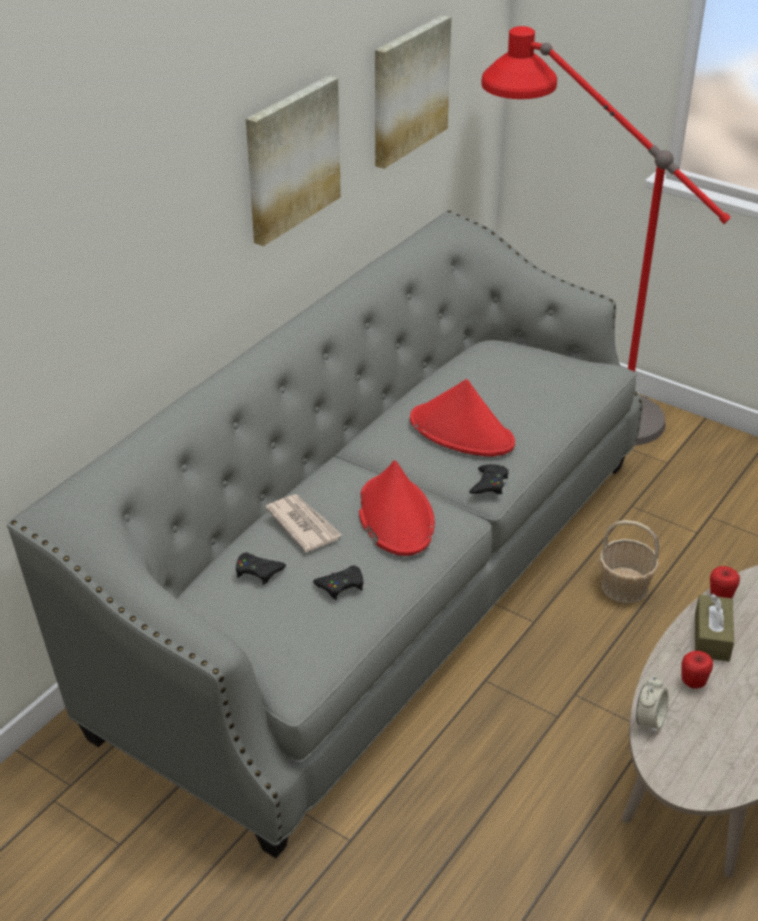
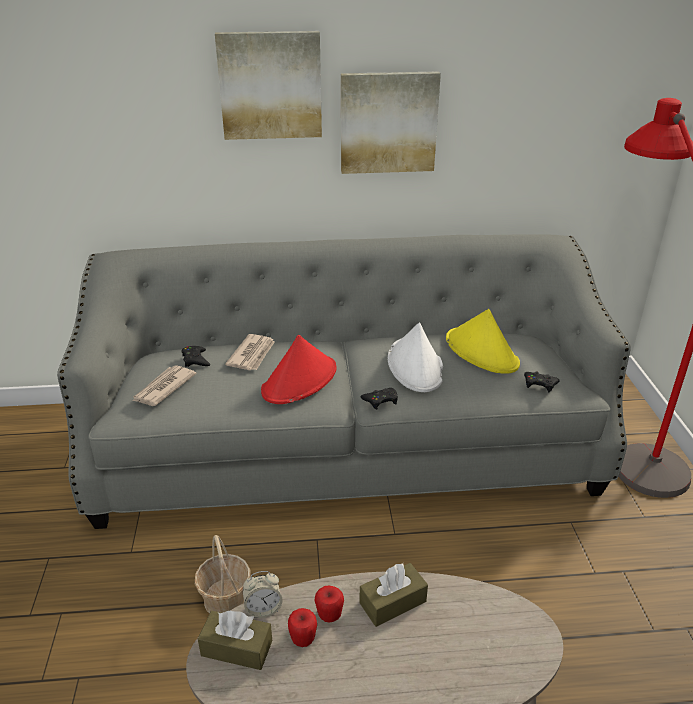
camera: 50 degrees right, 5 degrees down
black game controller [313,565,364,600] -> black game controller moved to [524,371,560,393]
picture [375,15,452,169] -> picture moved to [215,31,322,140]
red hat [410,379,515,457] -> white hat [388,322,443,392]
basket [600,520,660,603] -> basket moved to [195,535,251,613]
apple [710,566,740,598] -> apple moved to [288,608,317,647]
none -> newspaper [132,365,197,406]
none -> brown tissue box [198,610,272,670]
none -> yellow hat [446,309,520,374]

